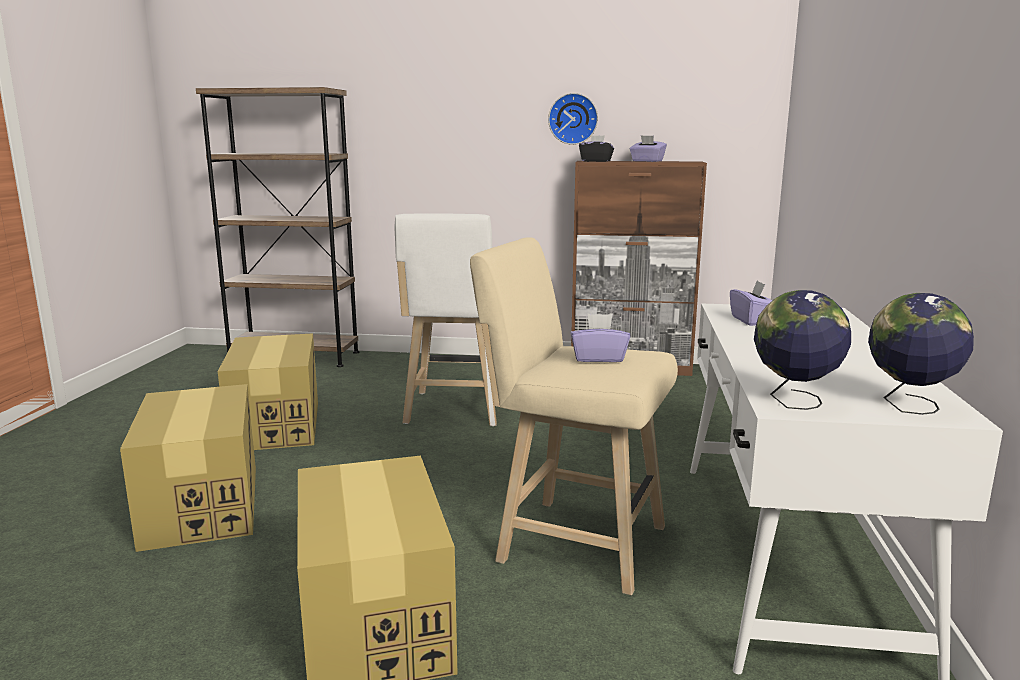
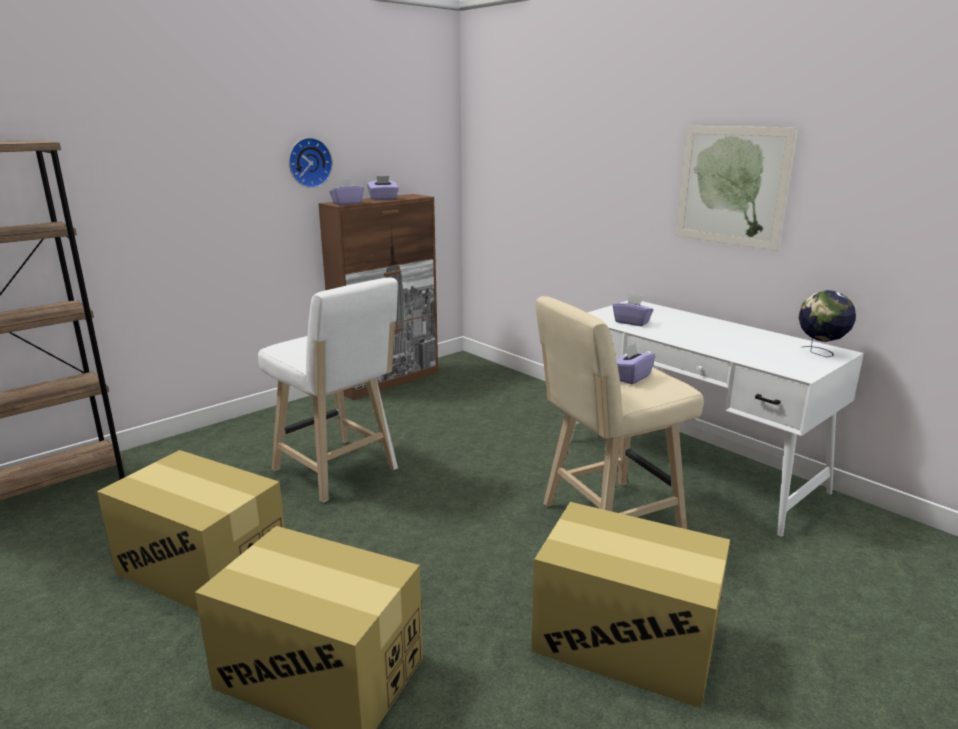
camera: 50 degrees left, 5 degrees up
black tissue box [579,135,614,162] -> purple tissue box [329,178,364,205]
globe [754,290,851,410] -> none
none -> picture [676,126,797,251]

